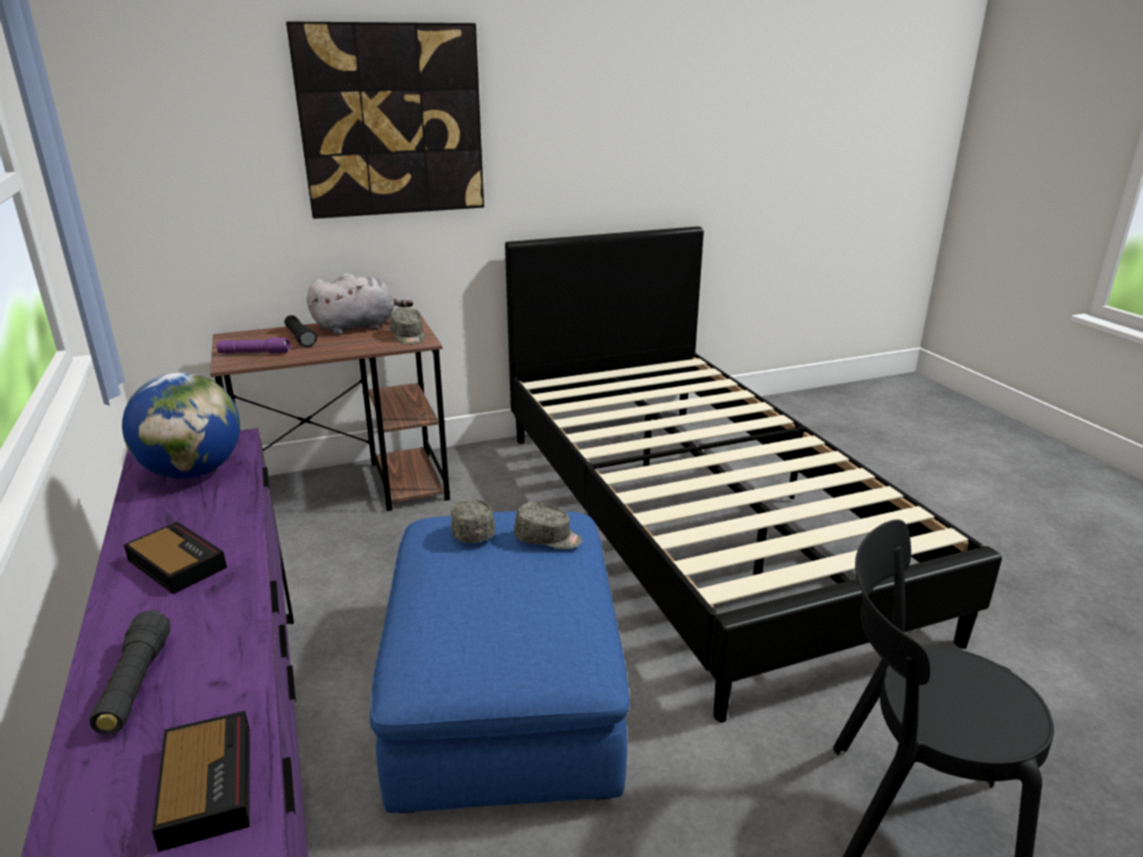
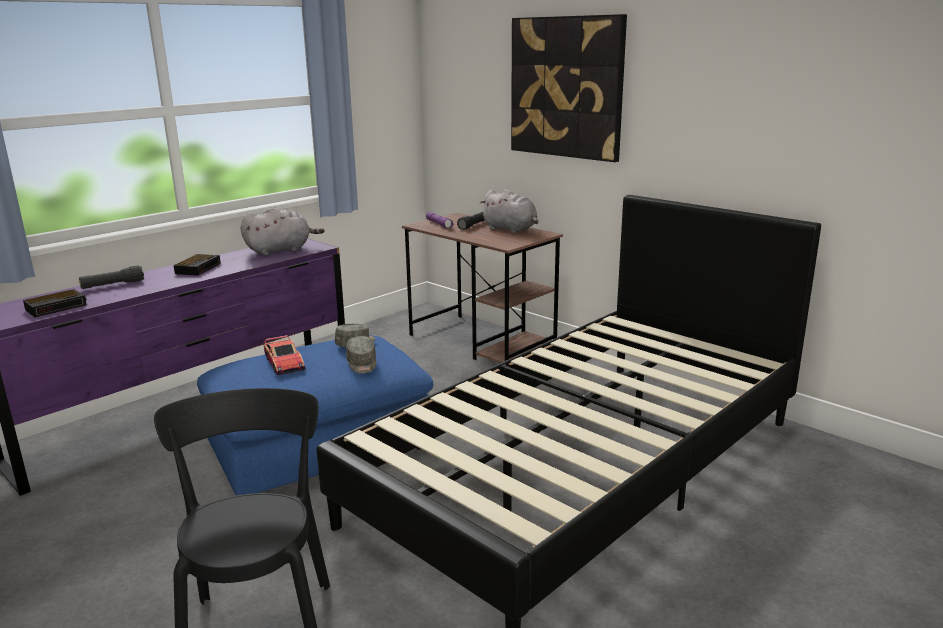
camera: 65 degrees right, 5 degrees down
globe [122,372,240,479] -> grey plush toy [241,207,325,256]
grey cap [390,308,424,345] -> none
none -> toy car [264,335,305,375]

